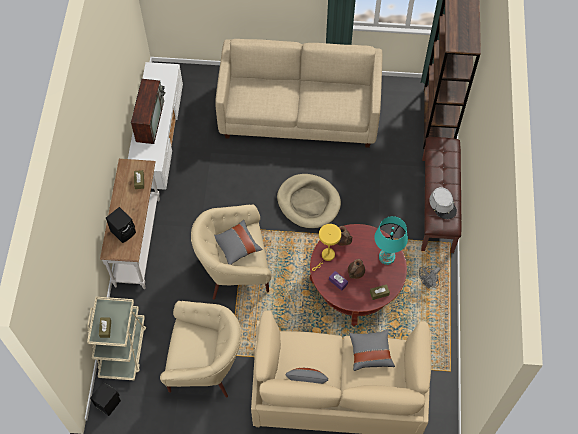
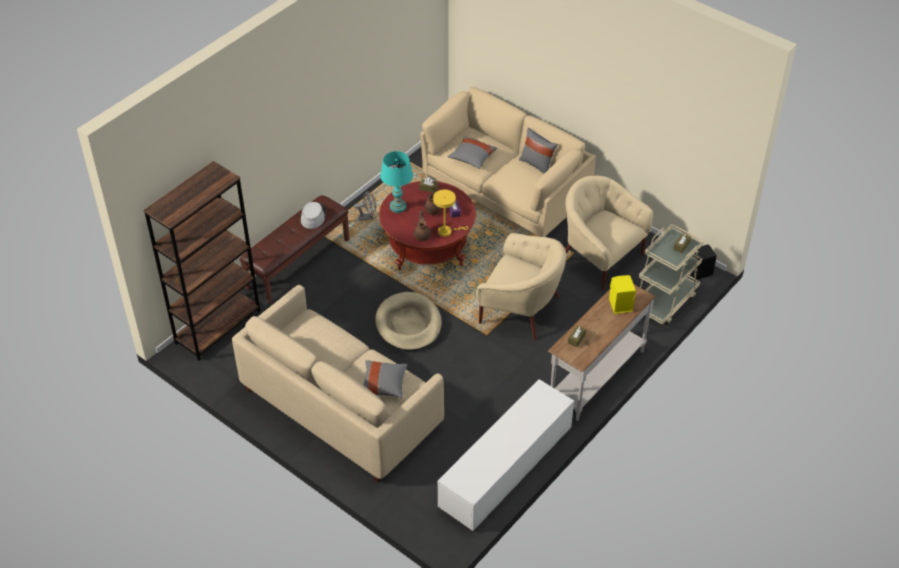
camera: 145 degrees left, 15 degrees down
black speaker [106,207,136,243] -> yellow speaker [609,275,636,314]
television [131,79,166,144] -> none
grey pillow [214,220,263,265] -> grey pillow moved to [364,360,408,398]

